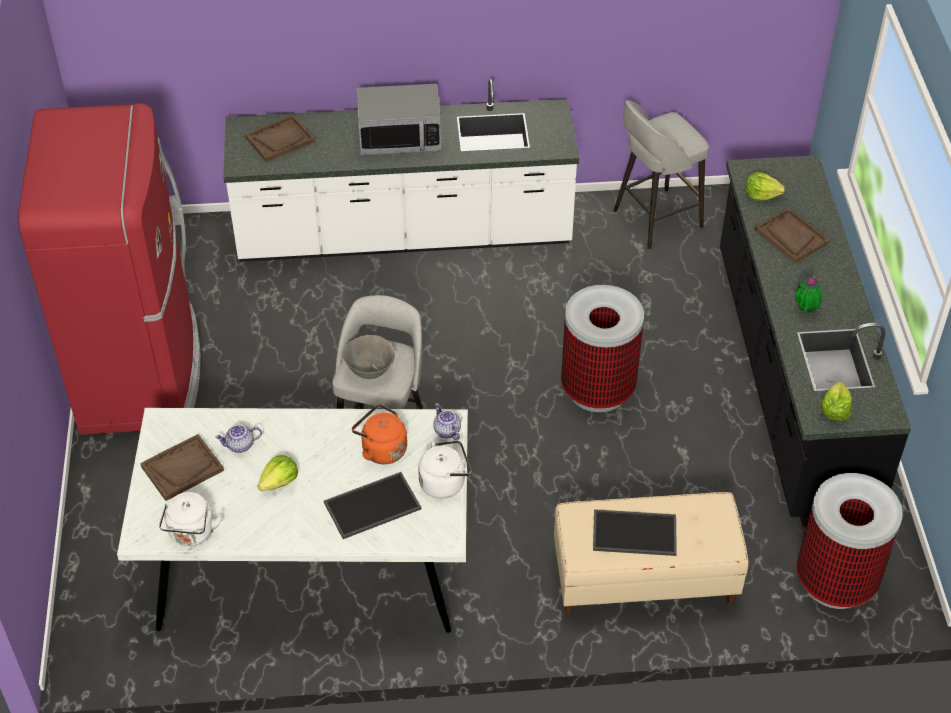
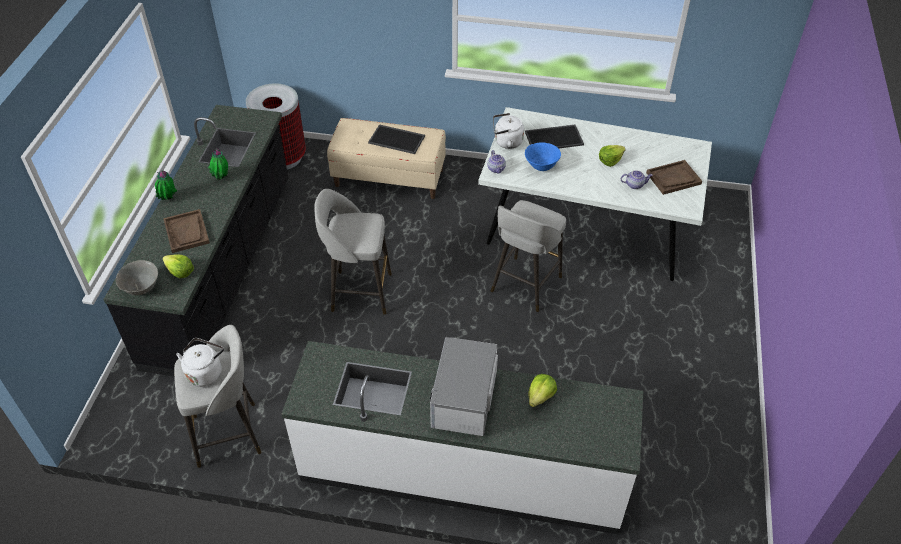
camera: 165 degrees left, 0 degrees up
red fridge [18,103,201,435] -> none
white kettle [159,492,222,546] -> white kettle moved to [176,338,224,387]
brown tray [245,115,315,162] -> none
grey bowl [343,335,395,379] -> grey bowl moved to [116,260,158,295]
orange kettle [352,404,407,464] -> blue bowl [525,143,561,171]
microwave [357,84,441,155] -> microwave turned 90 degrees counterclockwise [430,337,498,436]
trash can [561,285,644,412] -> grey stool [315,189,392,315]
lettuce [820,382,852,421] -> lettuce moved to [528,374,557,407]
none -> potted plant [155,171,177,200]

